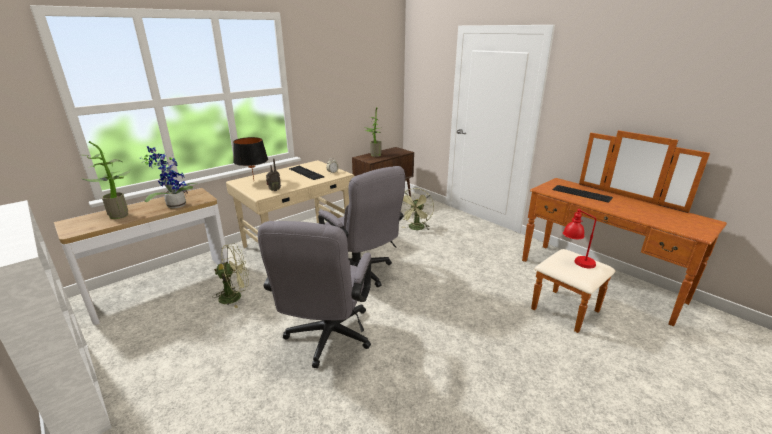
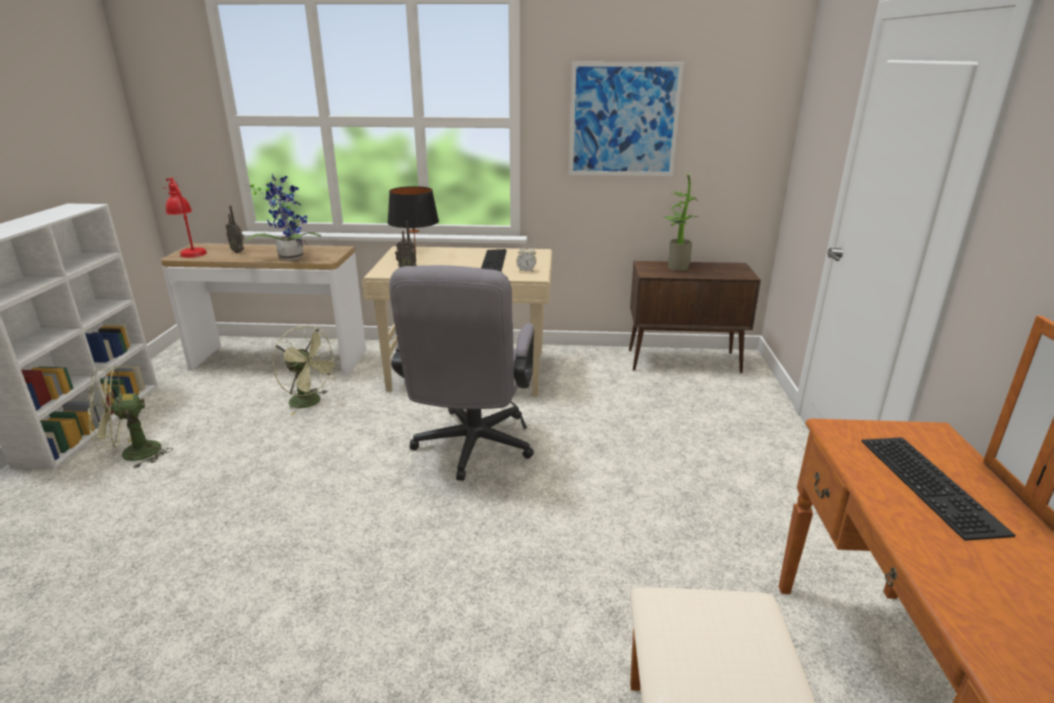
camera: 45 degrees right, 0 degrees up
potted plant [79,141,131,219] -> radio [226,205,244,253]
grey office chair [258,221,372,368] -> none
green fan [401,188,434,230] -> green fan moved to [88,366,173,469]
red table lamp [563,209,596,268] -> red table lamp moved to [163,177,207,258]
none -> picture [569,62,684,176]

